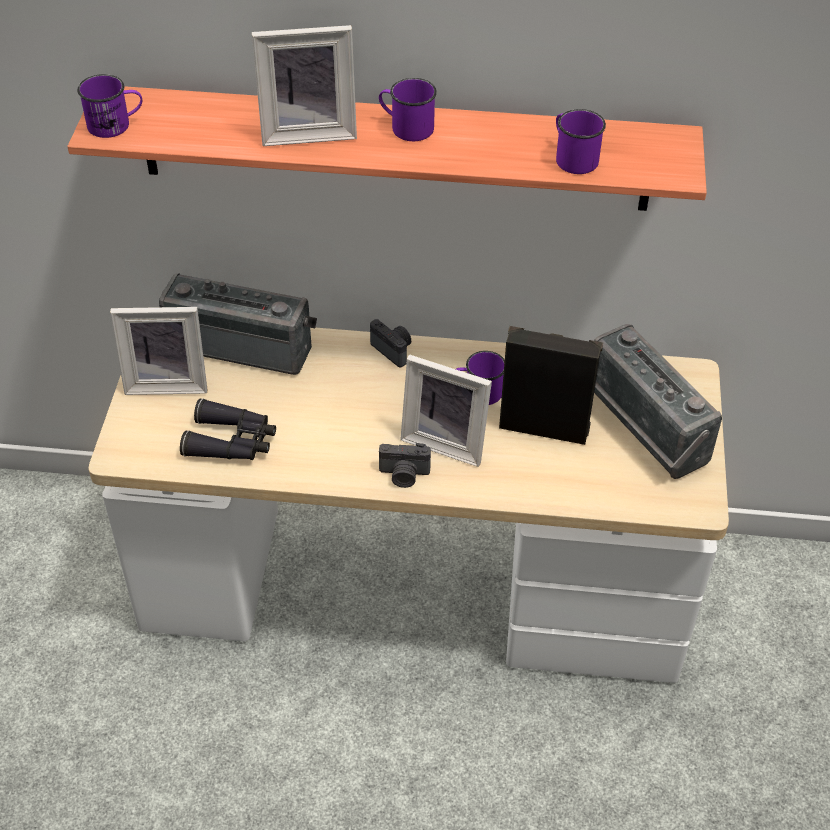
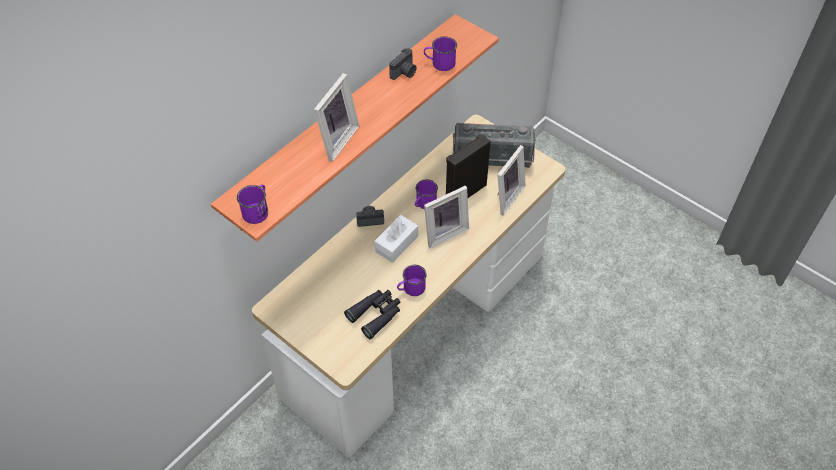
camera: 55 degrees left, 5 degrees up
picture frame [110,307,208,395] -> picture frame moved to [497,145,526,216]
radio [159,273,317,375] -> none
purple mug [379,78,437,141] -> purple mug moved to [397,265,427,296]
camera [379,443,431,488] -> camera moved to [389,48,417,80]
none -> white tissue box [374,215,418,263]

